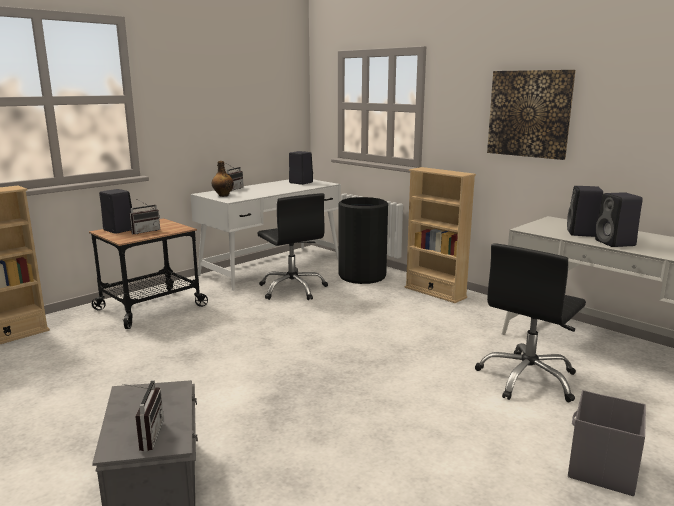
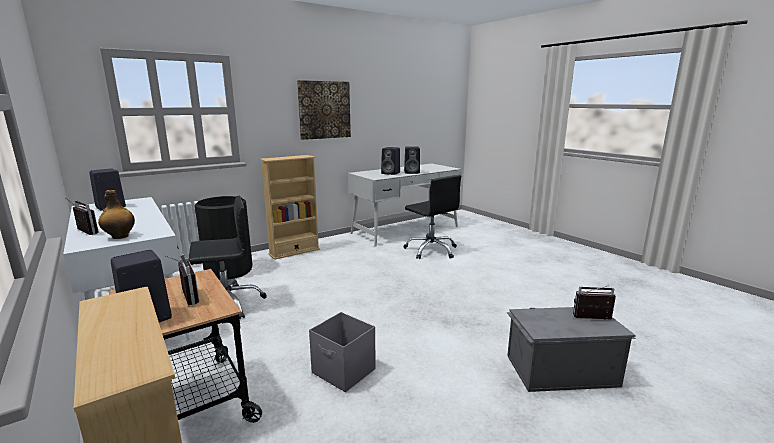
camera: 80 degrees left, 0 degrees up
grey storage box [568,390,646,496] -> grey storage box moved to [309,312,376,392]

